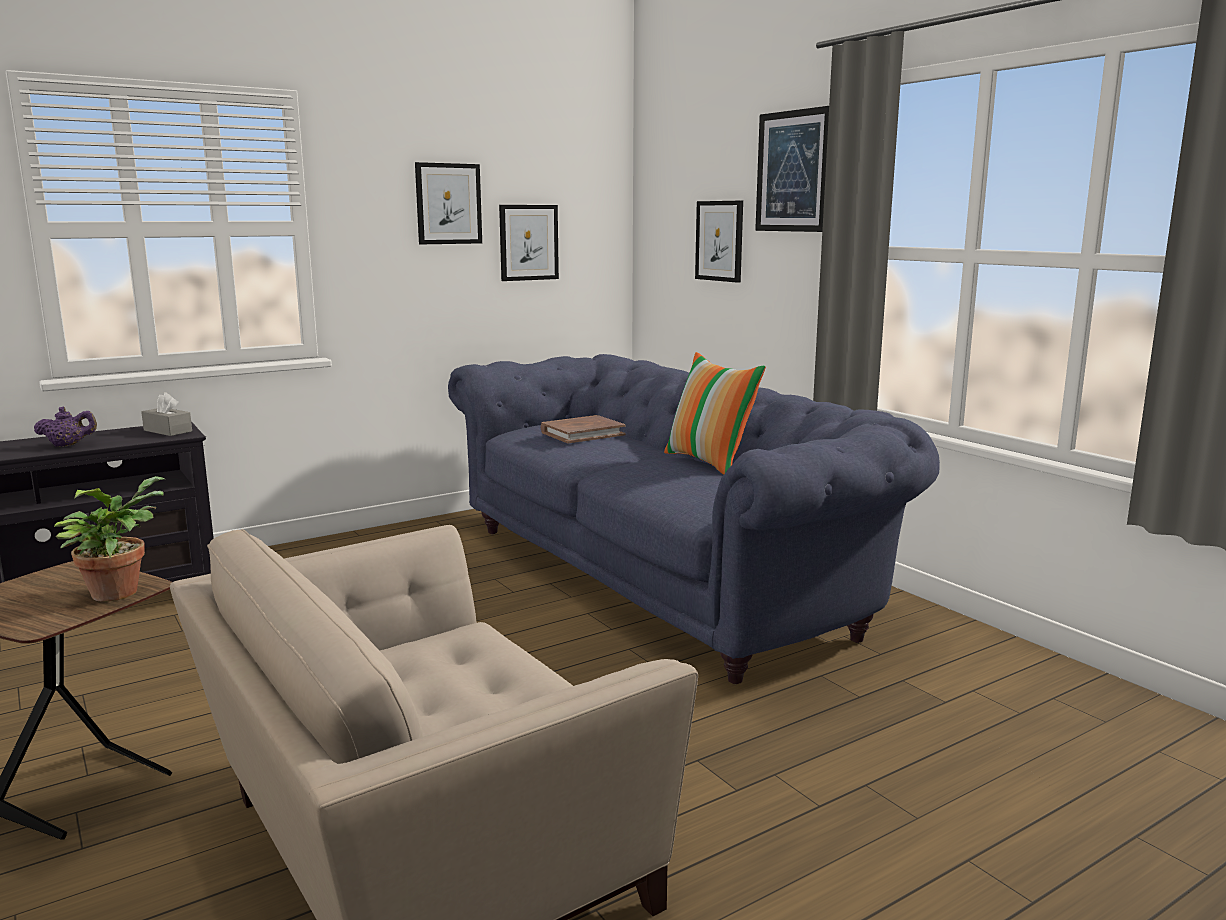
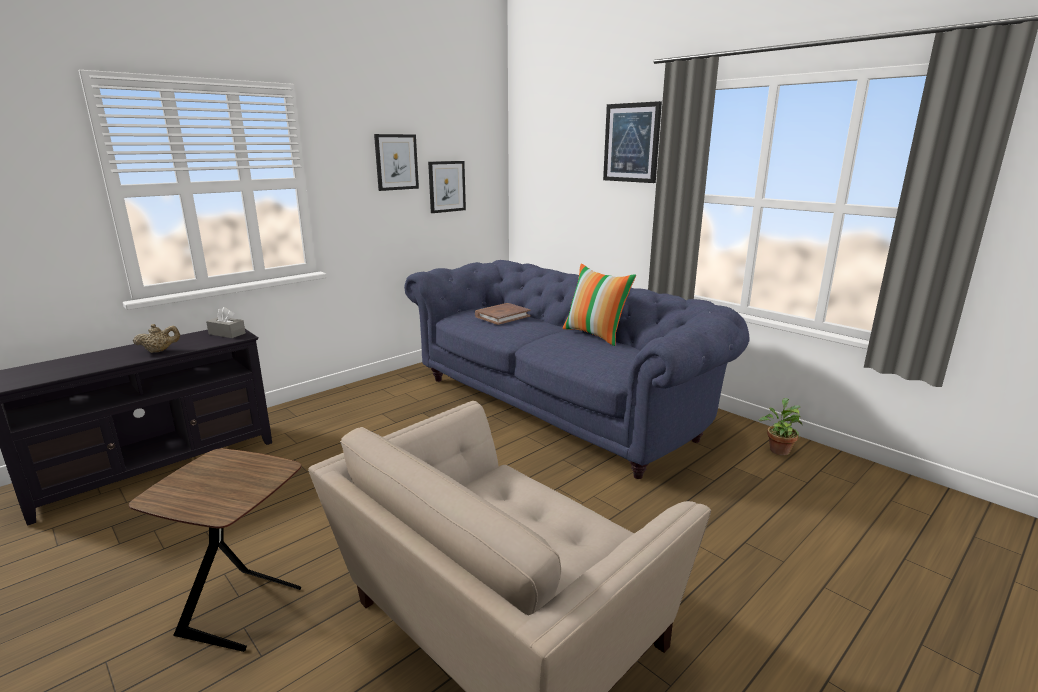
camera: 10 degrees left, 5 degrees up
purple teapot [34,407,97,447] -> beige teapot [133,324,180,353]
potted plant [54,476,164,602] -> potted plant moved to [759,398,802,456]
picture [695,201,743,283] -> none

